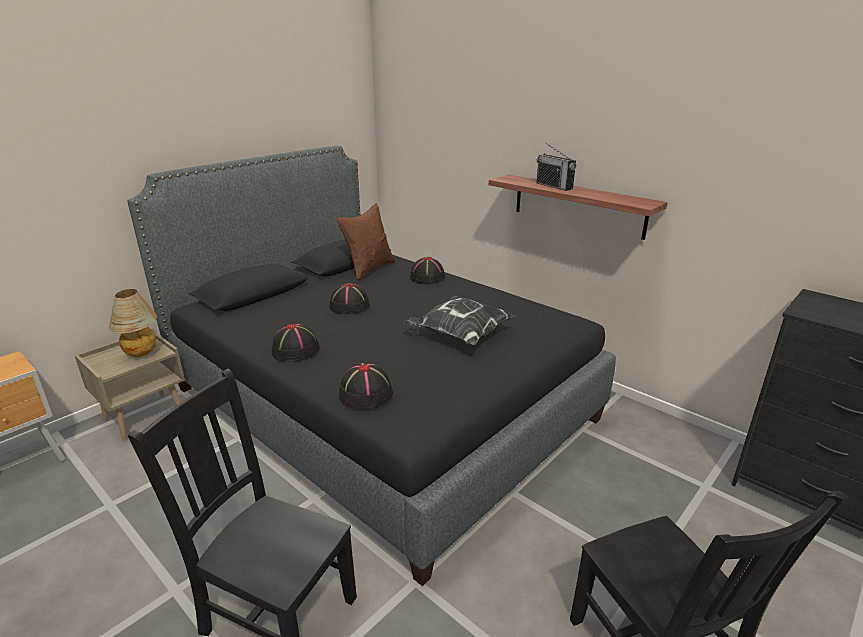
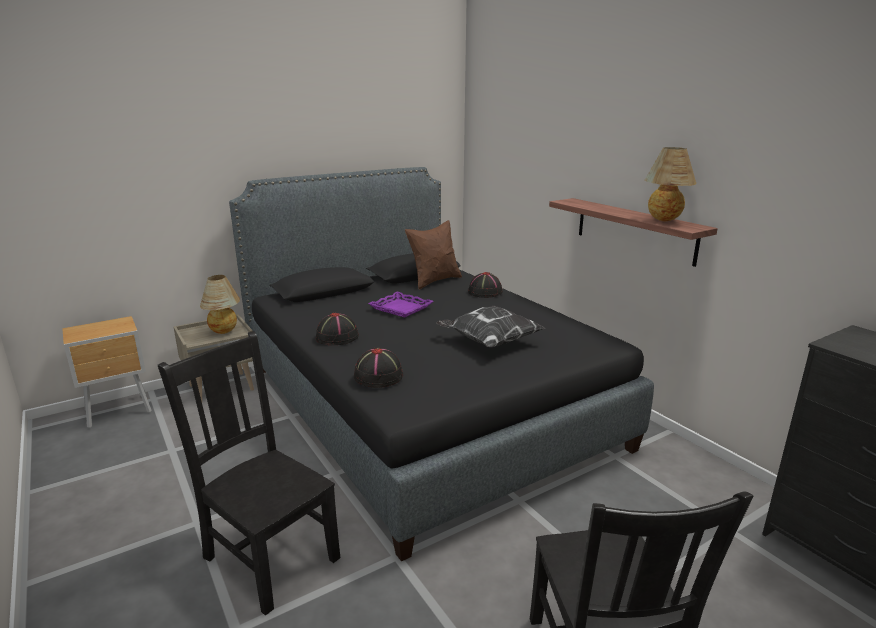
camera: 15 degrees right, 5 degrees down
black hat [329,283,370,314] -> purple tray [368,292,434,318]
radio [537,143,576,191] -> none
none -> table lamp [645,147,696,221]

